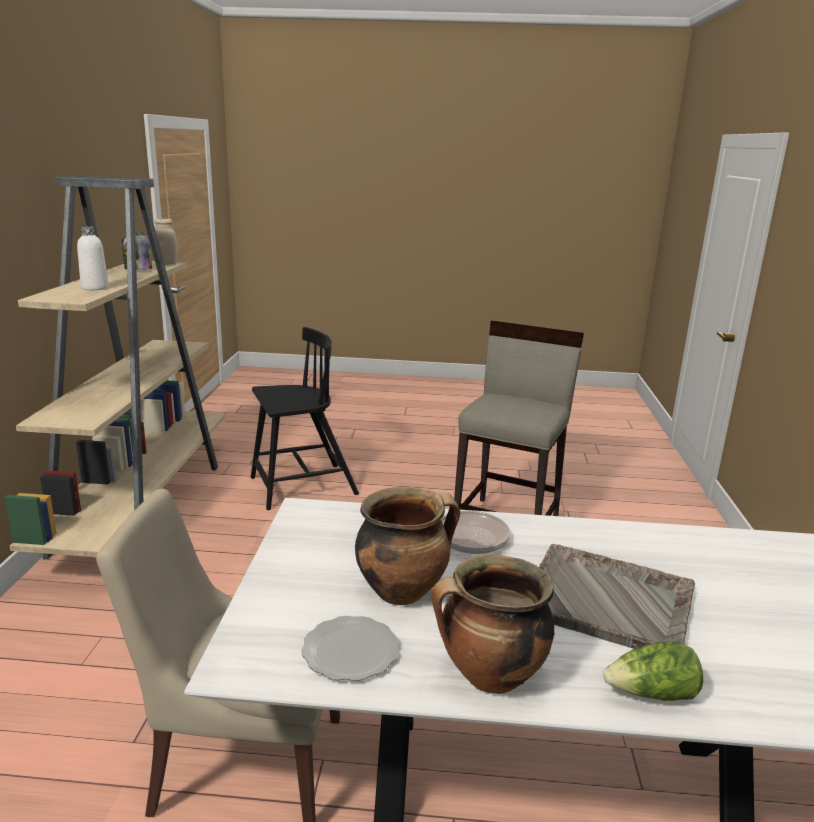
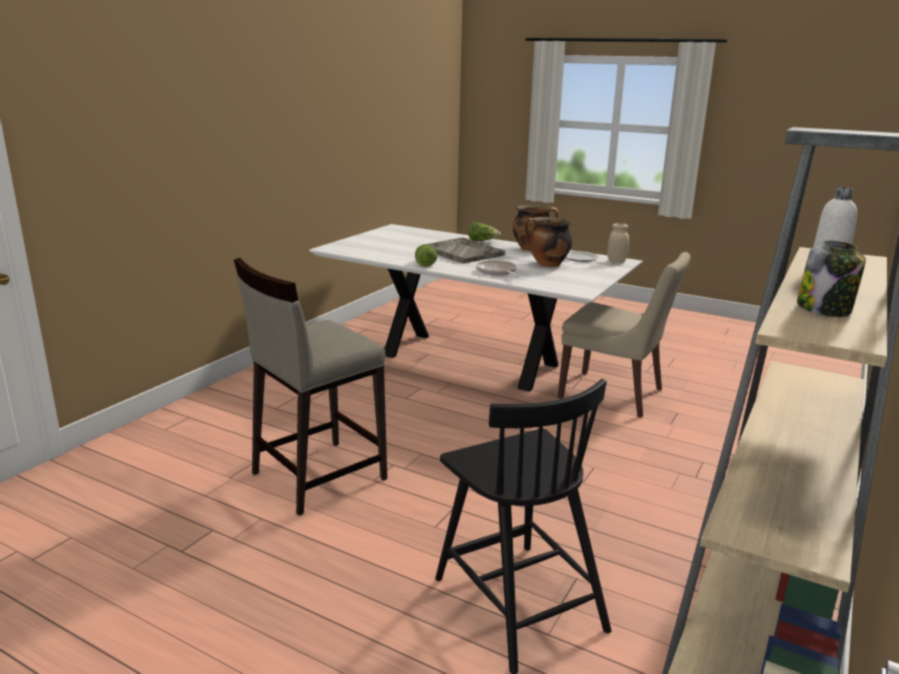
camera: 155 degrees left, 0 degrees up
beige jar [154,218,178,265] -> beige jar moved to [607,223,629,263]
black chair [251,327,359,510] -> black chair turned 120 degrees counterclockwise [435,379,611,674]
none -> lettuce [415,244,437,267]

